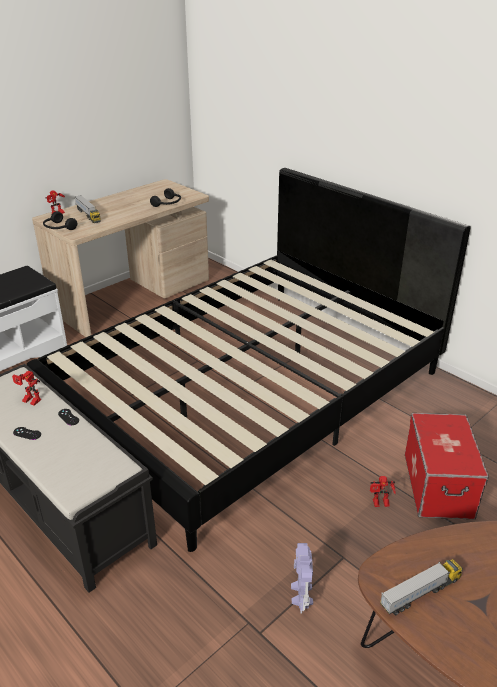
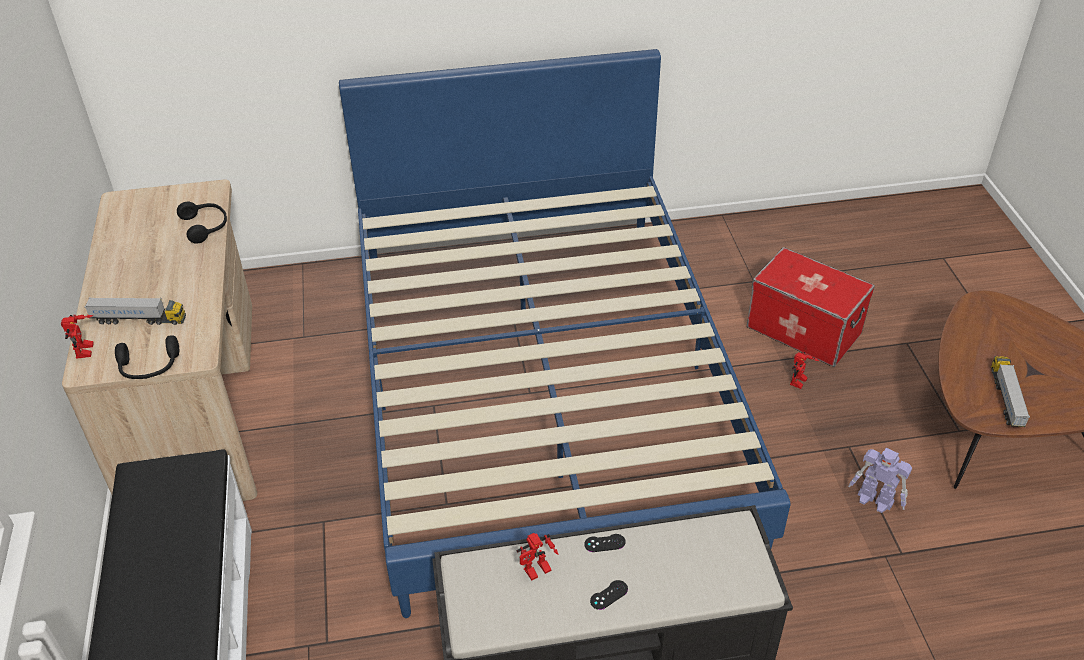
camera: 55 degrees left, 10 degrees up
black bed [27,168,471,552] -> blue bed [339,49,790,618]

